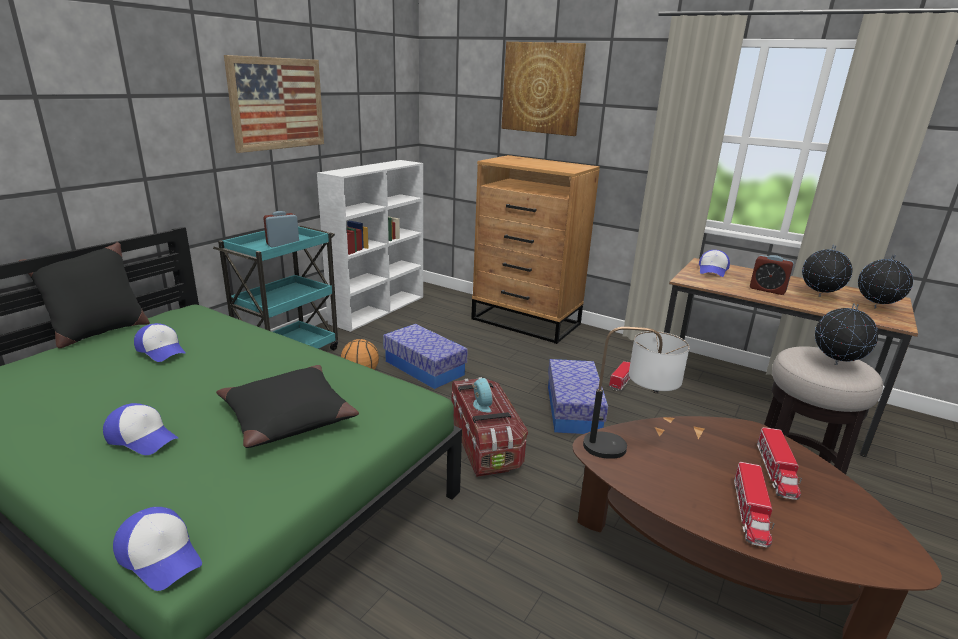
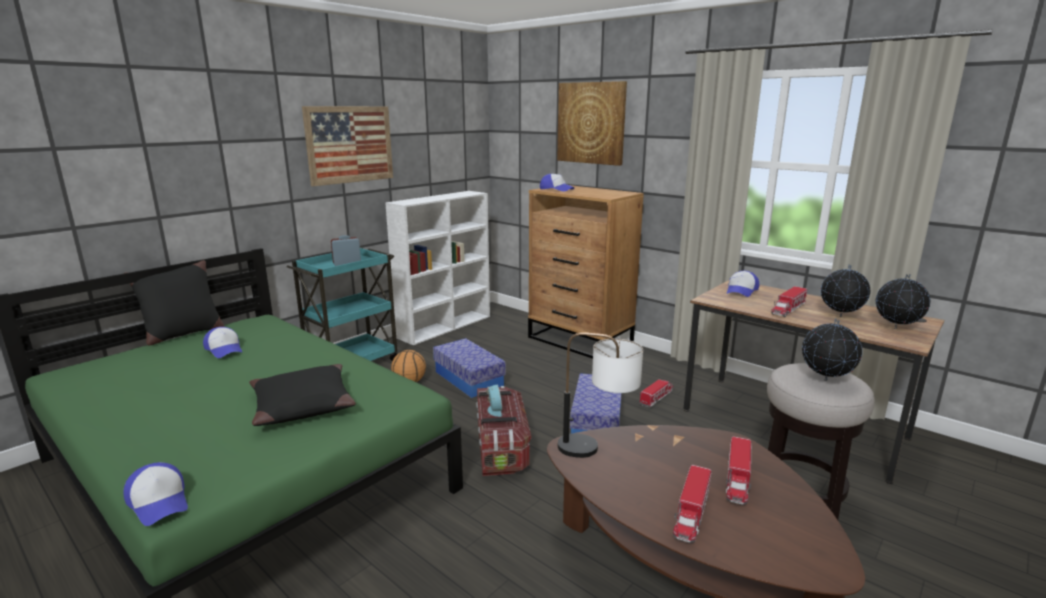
camera: 10 degrees right, 5 degrees down
cap [103,403,178,455] -> cap moved to [540,174,574,192]
alarm clock [750,255,794,295] -> toy truck [771,286,807,317]

